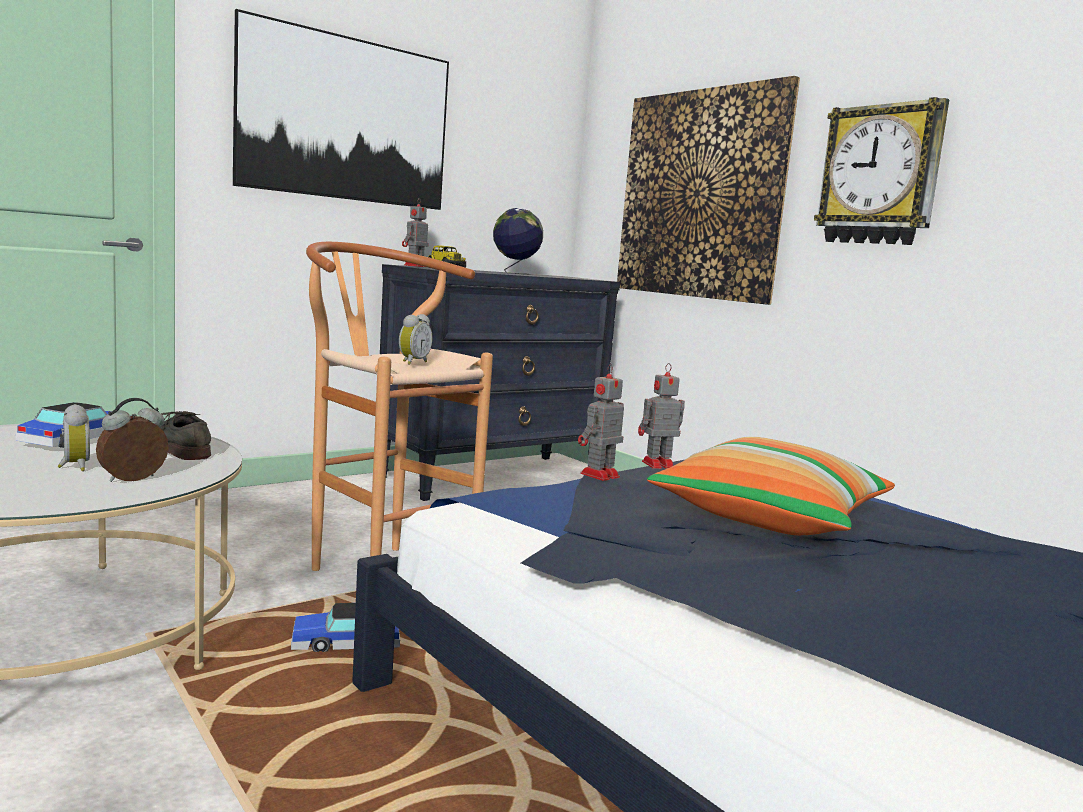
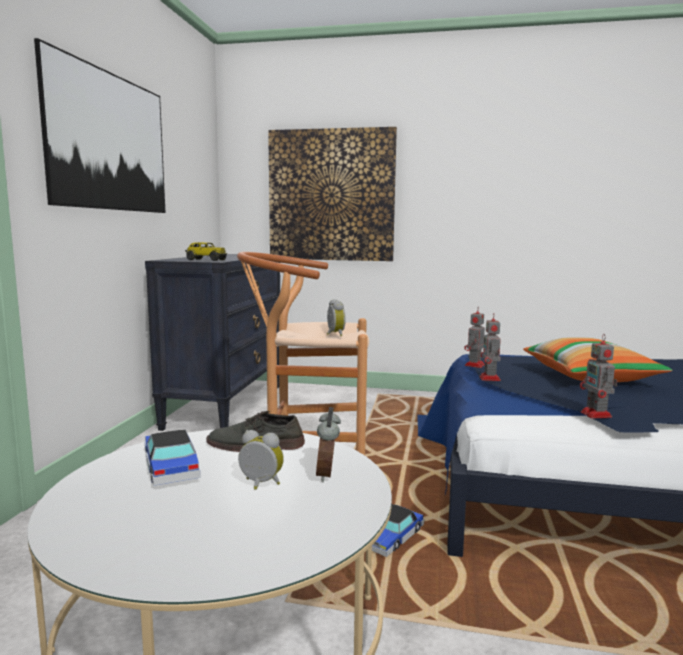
camera: 40 degrees left, 0 degrees up
toy robot [402,198,429,267] -> toy robot moved to [580,334,618,419]
globe [493,208,543,275] -> none
wall clock [814,97,949,245] -> none

